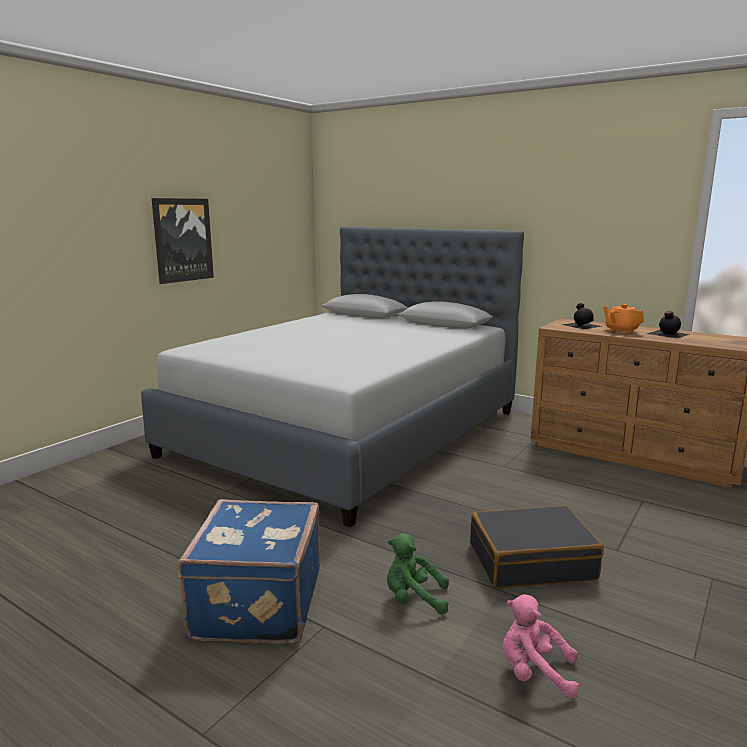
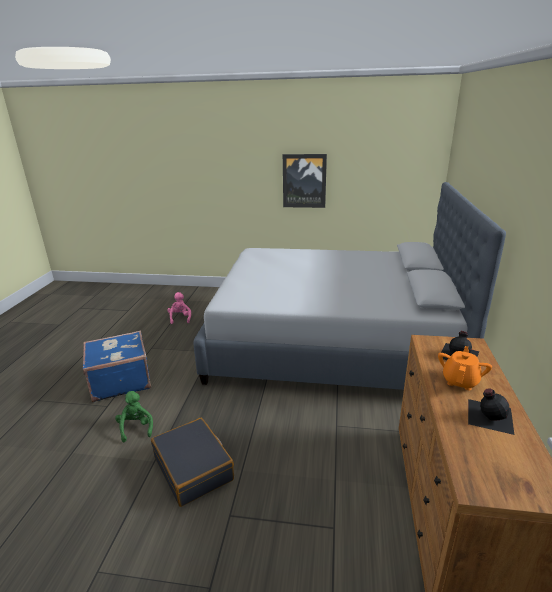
camera: 65 degrees right, 10 degrees up
pink plush toy [503,594,579,699] -> pink plush toy moved to [167,292,191,324]

